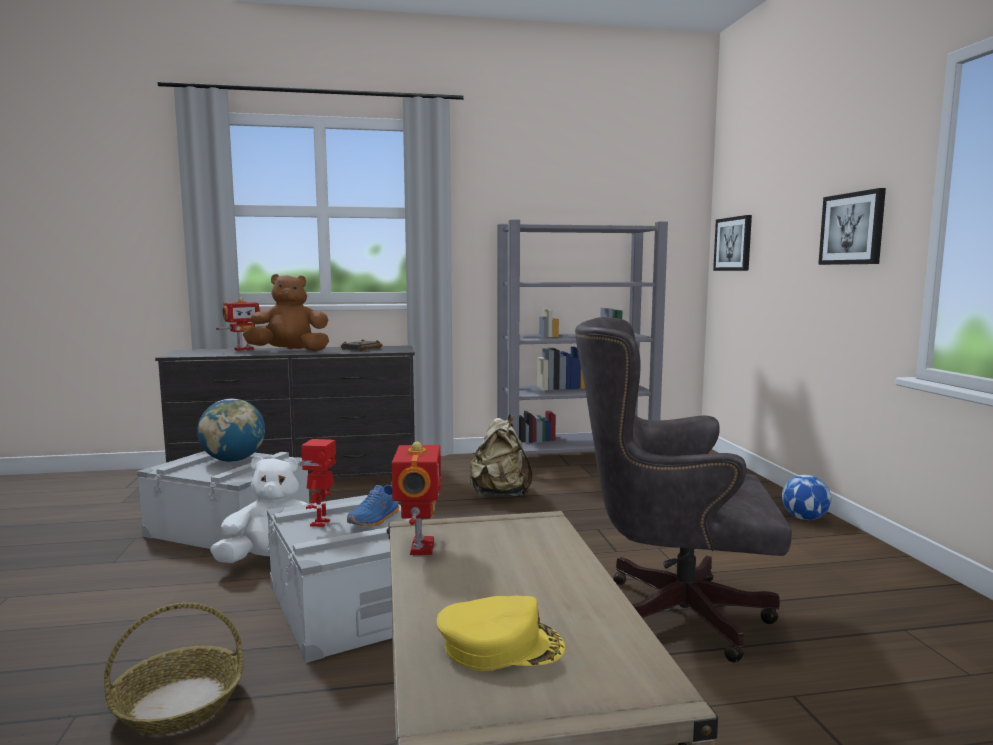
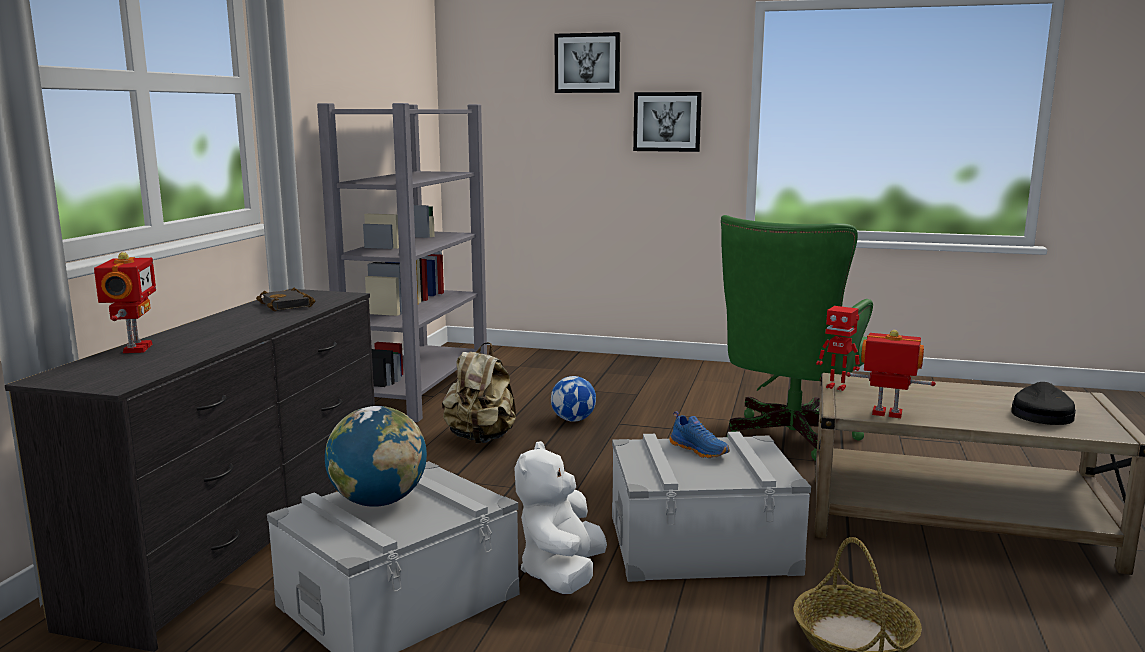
camera: 65 degrees left, 5 degrees up
brown plush toy [243,274,329,351] -> none
toy robot [301,439,336,527] -> toy robot moved to [816,306,860,391]
yellow cap [437,596,565,671] -> black cap [1011,382,1076,425]
grey office chair [575,317,792,663] -> green office chair [721,215,873,461]
picture [713,215,752,271] -> picture moved to [555,32,620,93]
football [782,475,831,520] -> football moved to [551,376,596,422]

